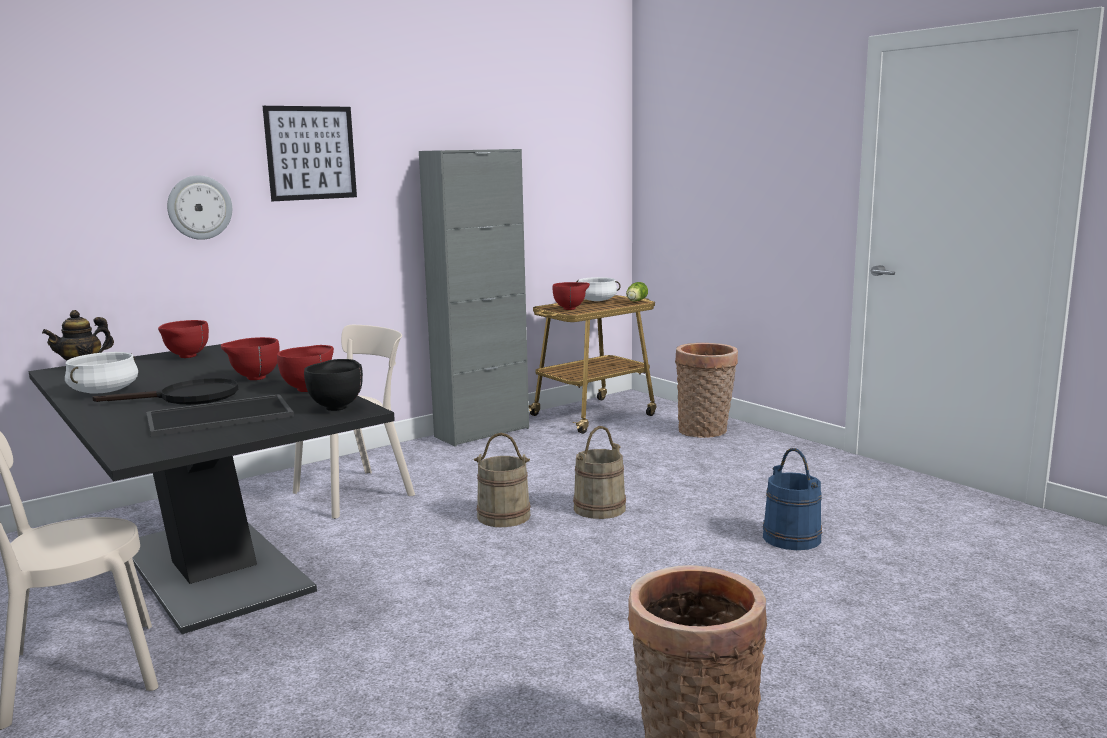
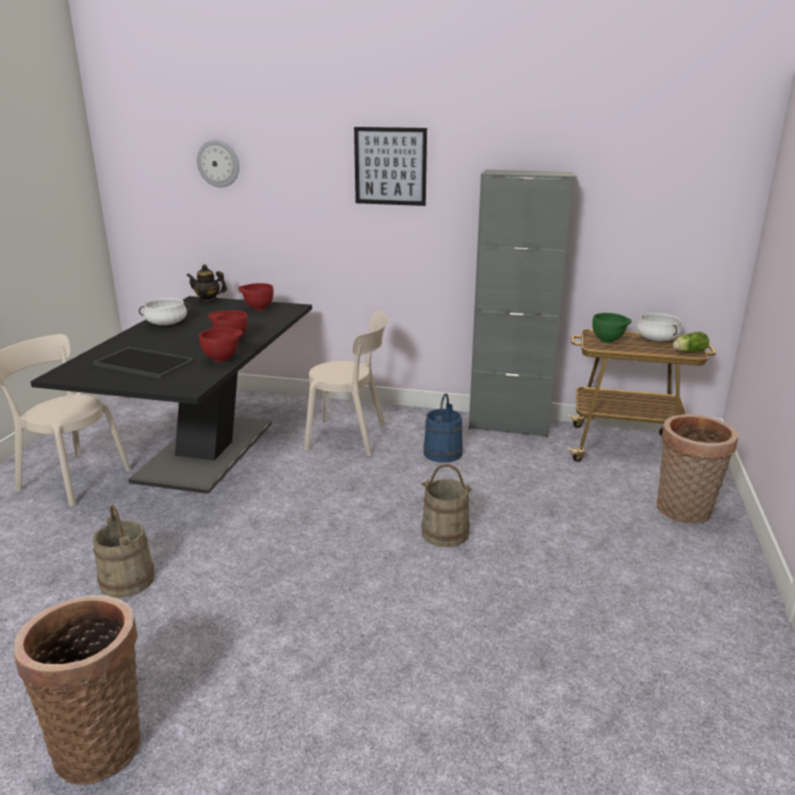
camera: 50 degrees right, 10 degrees up
black frying pan [92,378,238,405] -> none
wall clock [167,176,232,240] -> wall clock moved to [197,140,239,188]
black bowl [304,359,363,411] -> none
beige bucket [474,433,531,527] -> beige bucket moved to [93,505,155,598]
red bowl [552,282,590,310] -> green bowl [593,313,632,343]
blue bucket [763,448,822,550] -> blue bucket moved to [423,393,463,462]

